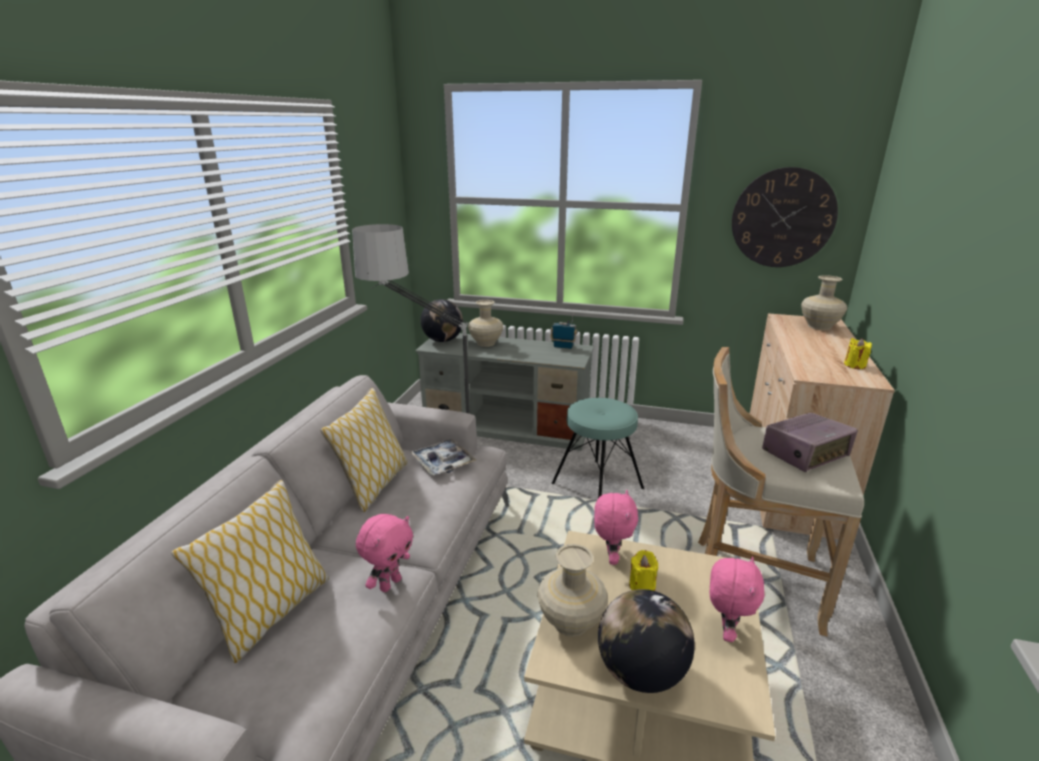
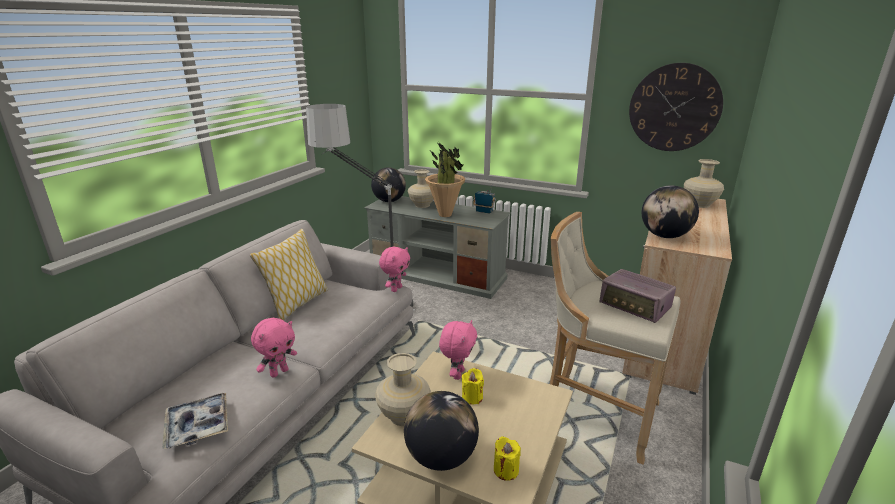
camera: 10 degrees right, 0 degrees up
pillow [171,480,329,663] -> none
tray [410,439,476,475] -> tray moved to [162,393,228,449]
turquoise stool [552,398,644,498] -> none
pink plush toy [710,556,765,642] -> pink plush toy moved to [379,247,410,292]
radio [762,413,858,472] -> radio turned 60 degrees clockwise [599,269,676,323]
yellow candle [844,338,872,369] -> yellow candle moved to [494,436,521,481]
none -> potted plant [425,142,465,217]
none -> globe [642,185,699,238]

